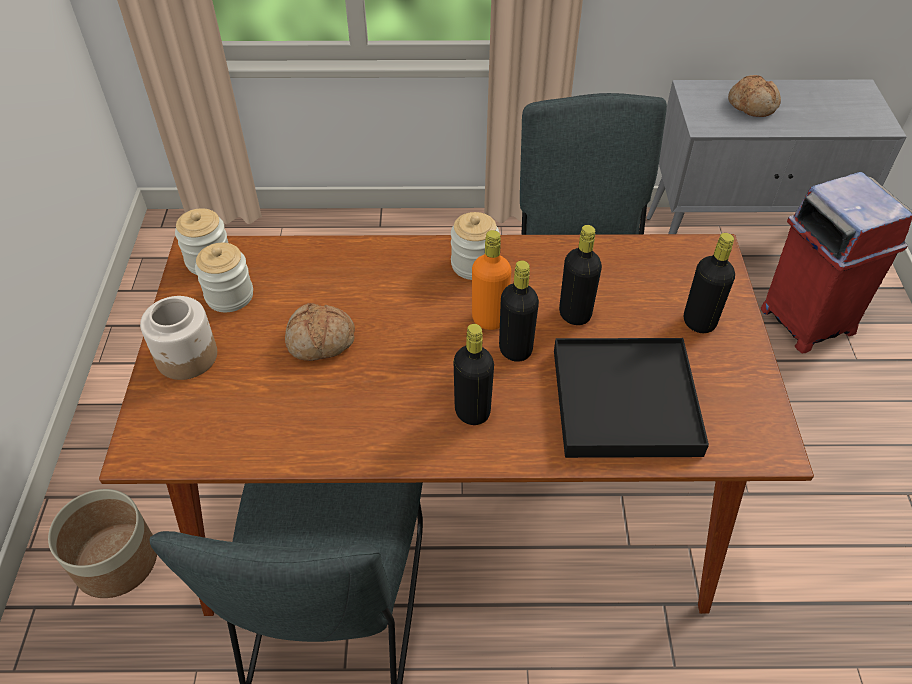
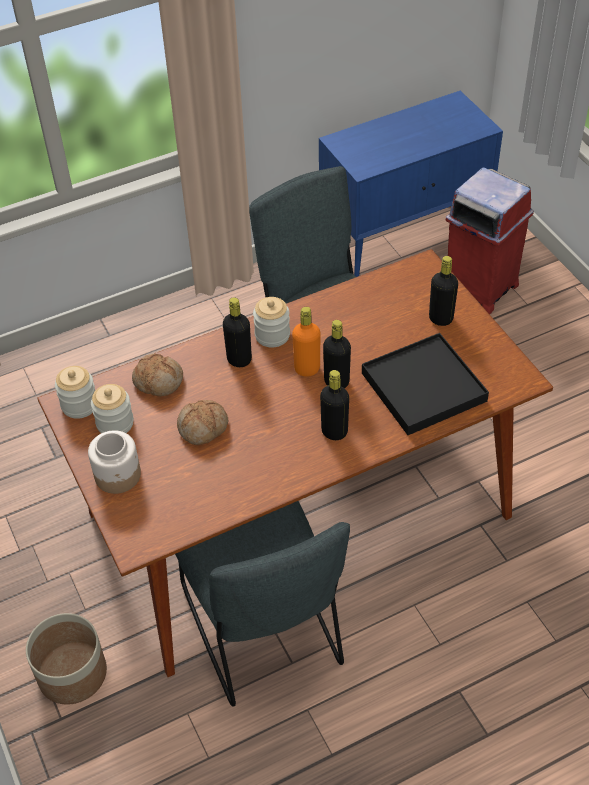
camera: 25 degrees left, 0 degrees up
black bottle [559,225,602,325] -> black bottle moved to [223,297,252,367]
grey cabinet [647,80,907,234] -> blue cabinet [319,91,503,277]
bread [728,75,781,117] -> bread moved to [132,354,183,397]

